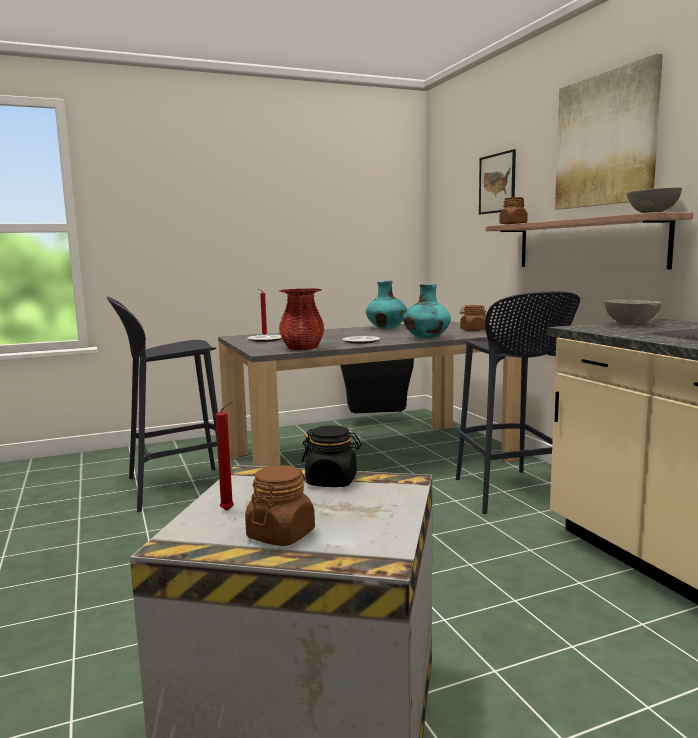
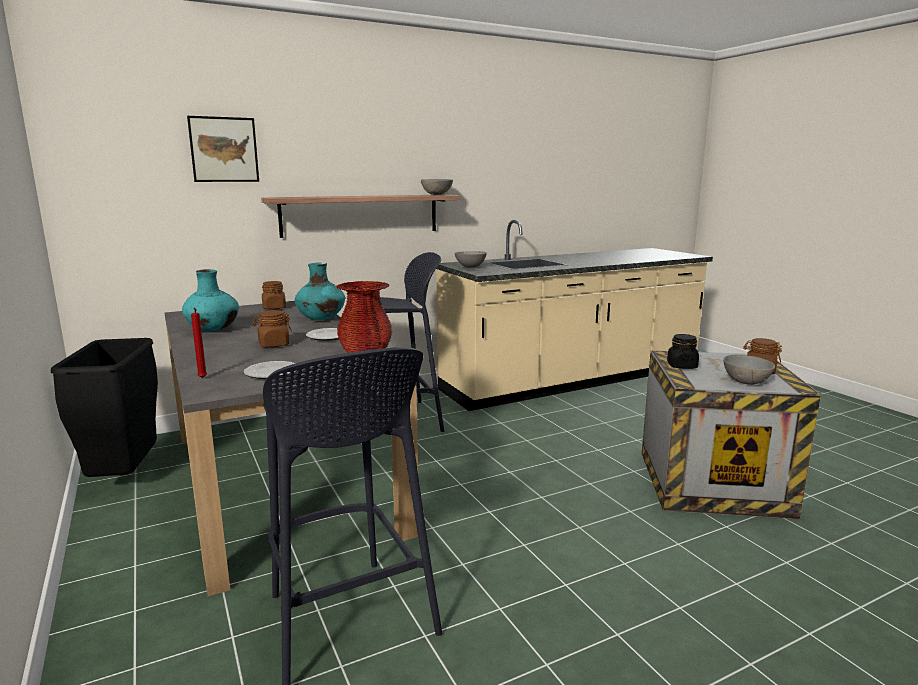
camera: 95 degrees left, 5 degrees up
red candle [215,401,234,511] -> grey bowl [723,355,775,385]
brown jar [499,197,528,225] -> brown jar moved to [252,310,292,347]
picture [555,54,663,210] -> none

